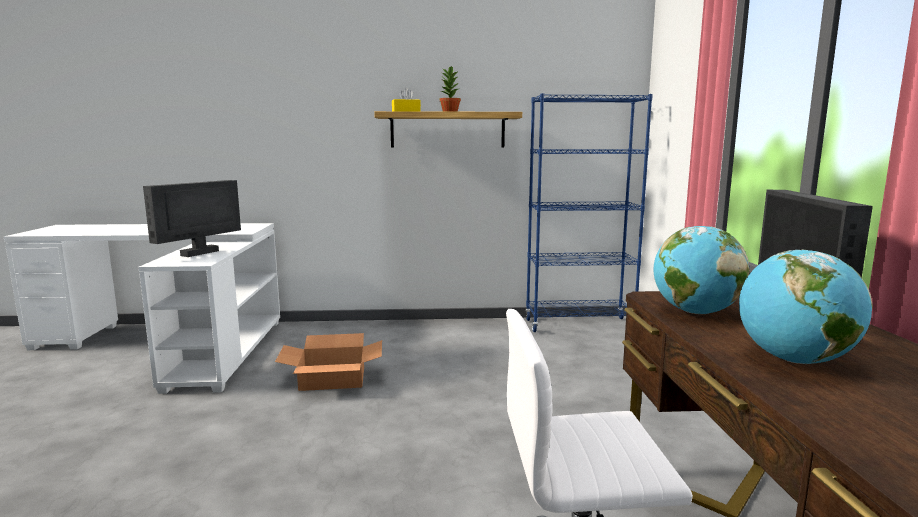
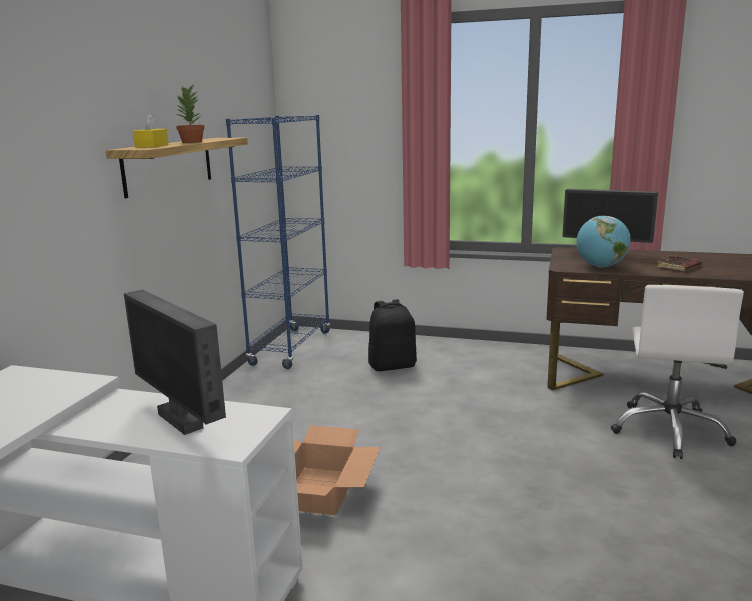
camera: 70 degrees left, 5 degrees up
globe [739,250,872,364] -> brown book [657,256,702,272]
none -> black backpack [368,299,417,371]

